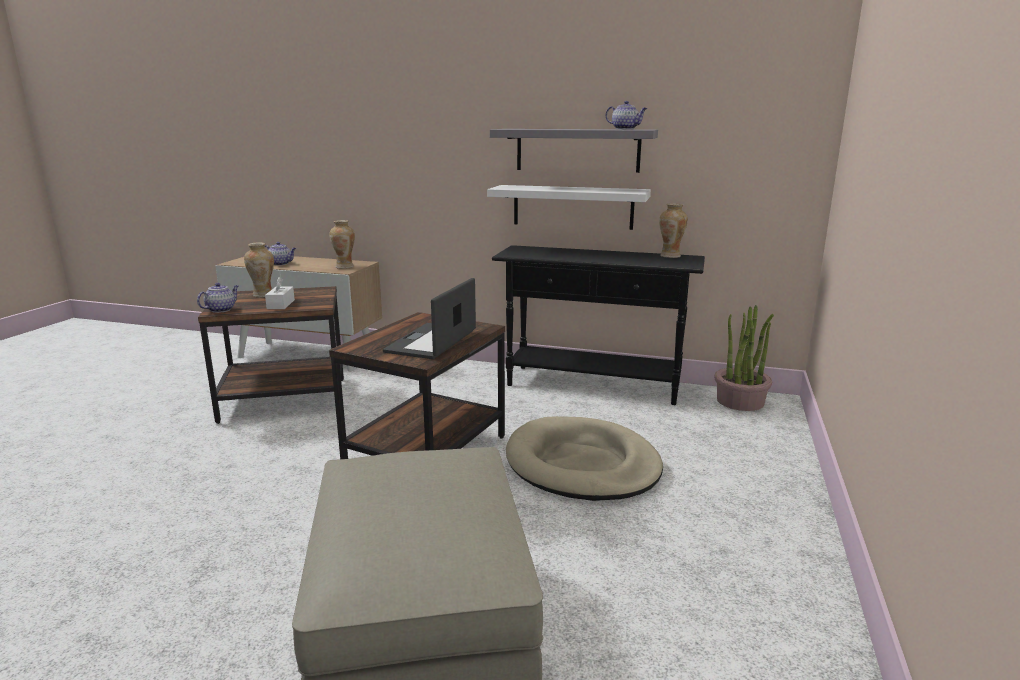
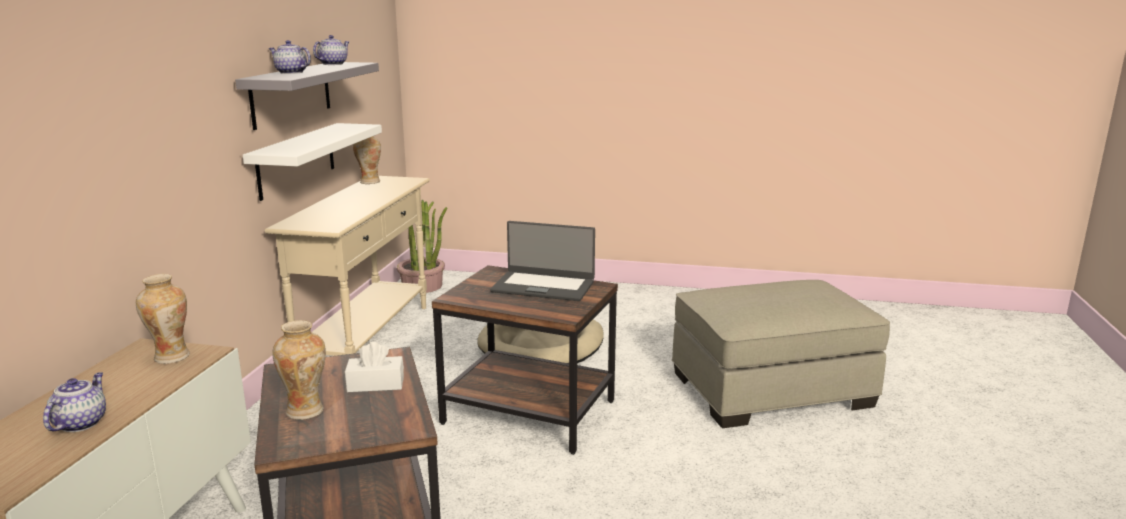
camera: 95 degrees left, 0 degrees up
teapot [197,283,239,313] -> teapot moved to [269,40,311,74]
black console table [492,245,705,405] -> beige console table [265,176,430,356]

